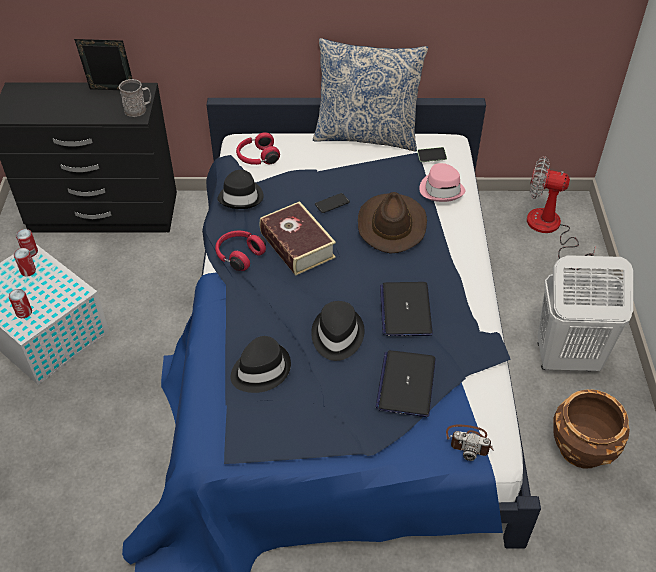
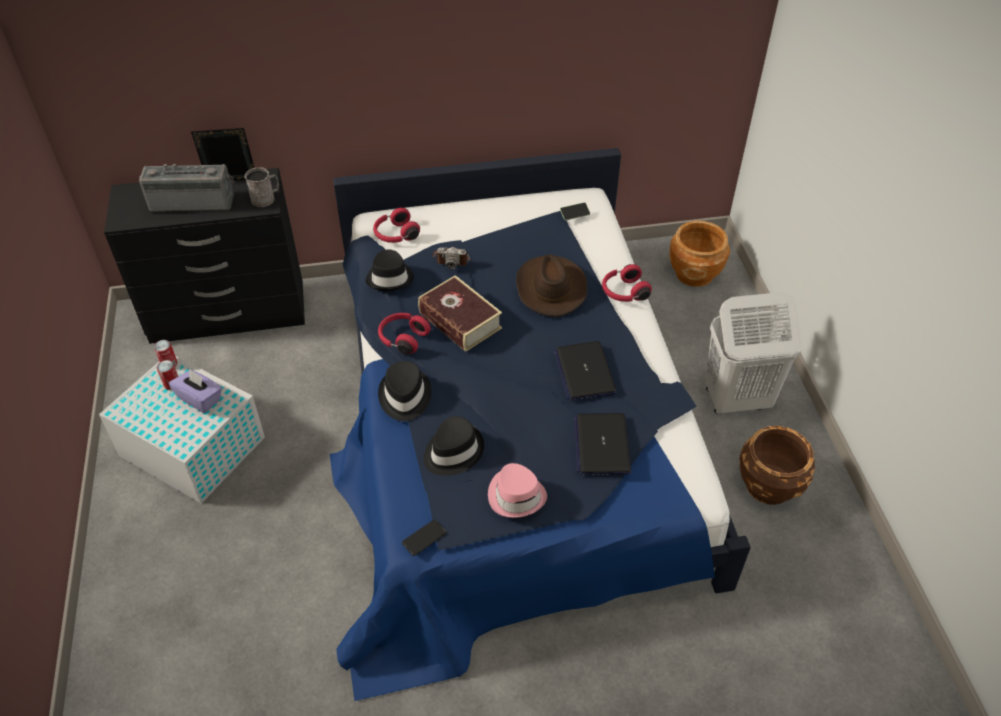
camera: 10 degrees left, 0 degrees up
can [9,289,32,318] -> none
black hat [311,301,364,361] -> black hat moved to [378,361,431,421]
pillow [313,38,428,151] -> none
phone [315,193,350,213] -> phone moved to [402,520,447,556]
pink hat [419,163,465,202] -> pink hat moved to [488,463,547,518]
camera [446,425,494,461] -> camera moved to [433,247,471,269]
fan [527,157,595,270] -> brown planter [669,221,730,287]
none -> radio [139,164,234,212]
none -> purple tissue box [169,369,222,413]
none -> red headphones [602,264,652,302]

